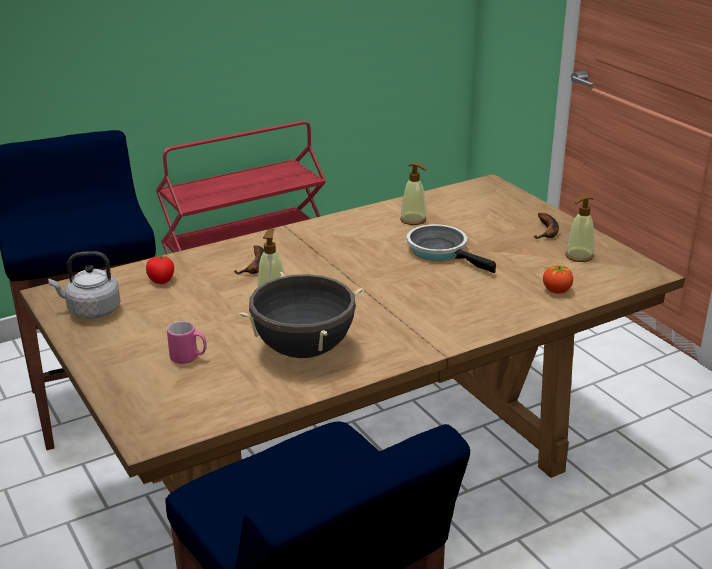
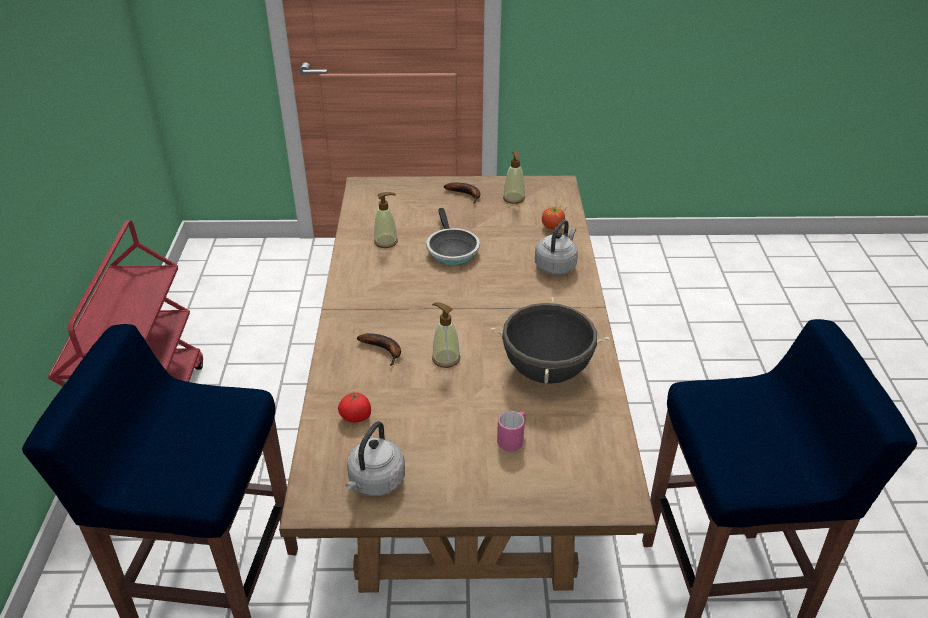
camera: 60 degrees left, 10 degrees up
frying pan [407,224,496,273] -> frying pan turned 90 degrees counterclockwise [426,208,480,265]
none -> grey kettle [535,220,578,275]

